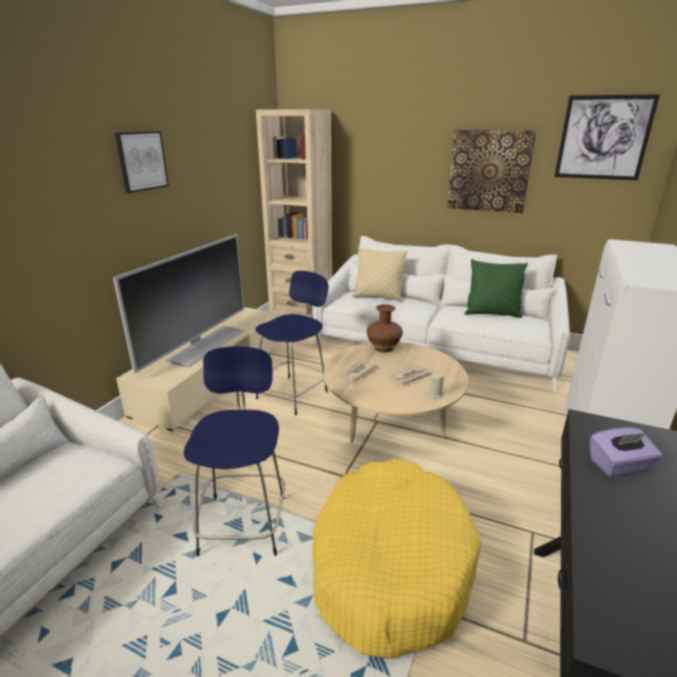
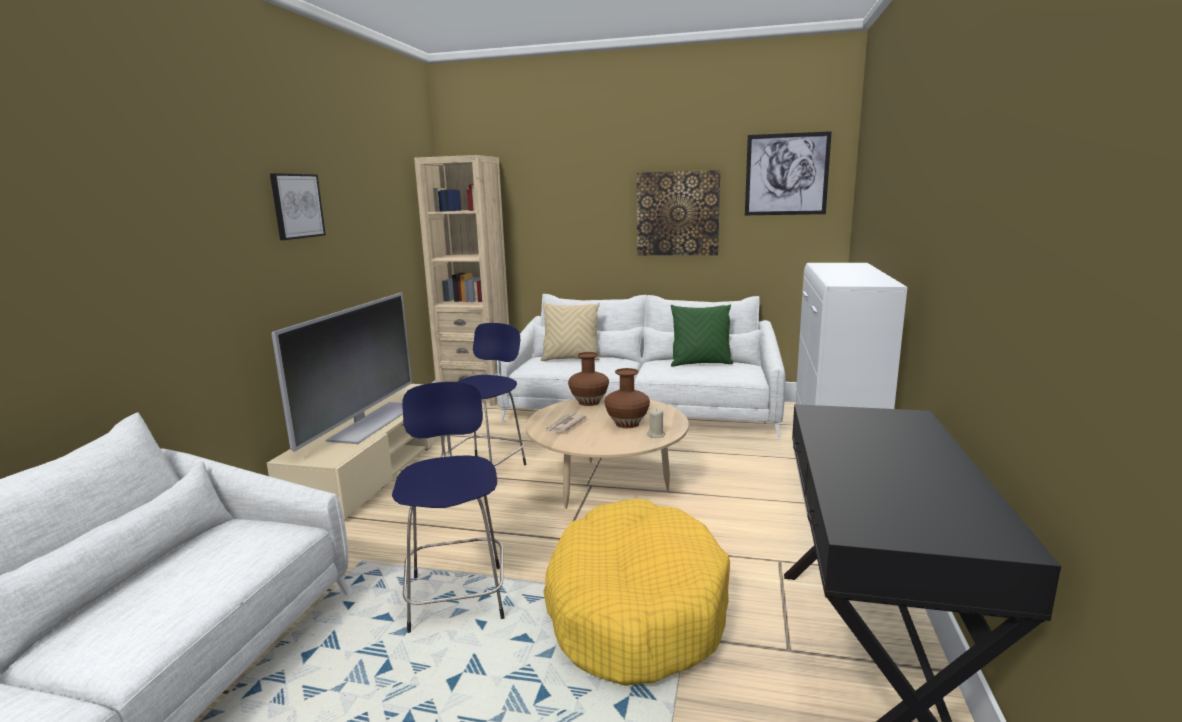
camera: 10 degrees left, 10 degrees down
newspaper [390,365,432,386] -> brown vase [604,368,650,428]
purple tissue box [590,427,662,477] -> none

